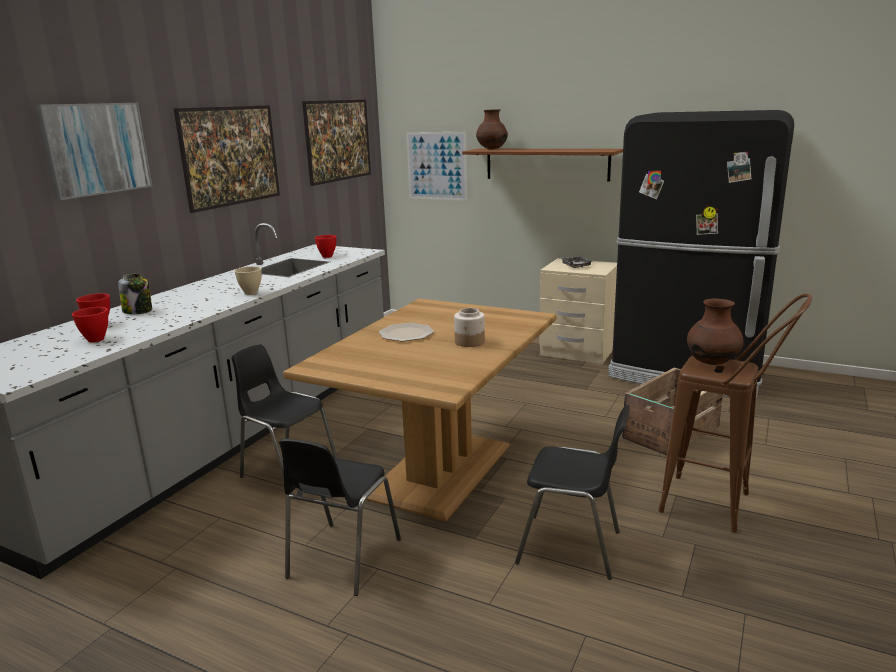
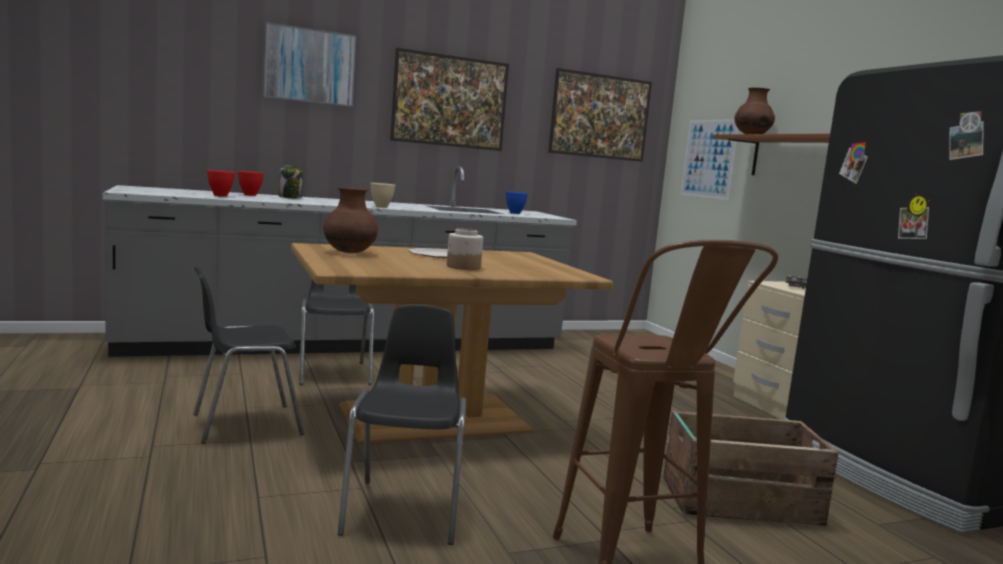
camera: 40 degrees right, 10 degrees down
red bowl [315,235,337,258] -> blue bowl [506,191,528,214]
black chair [515,404,630,580] -> black chair turned 150 degrees counterclockwise [338,305,466,545]
brown vase [687,299,744,365] -> brown vase moved to [323,187,378,254]

